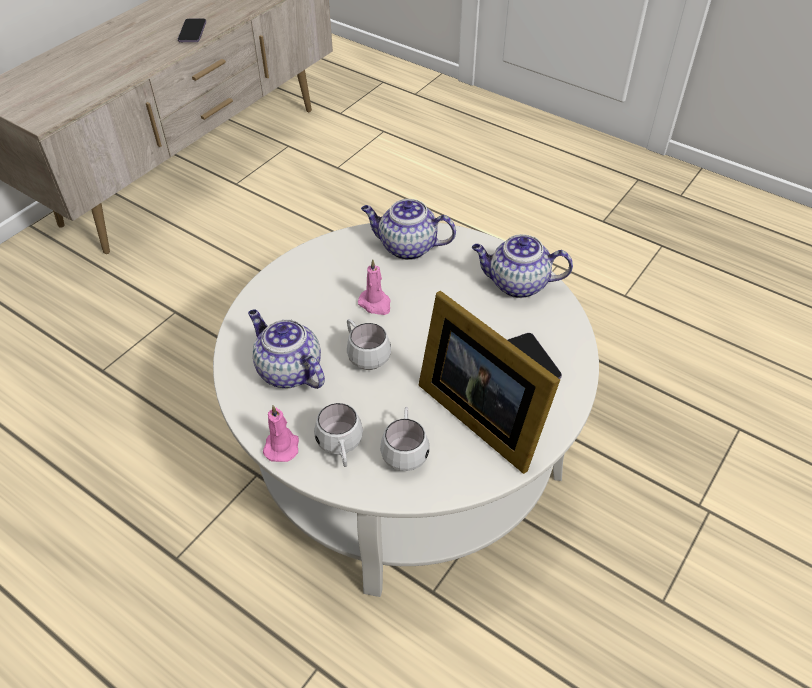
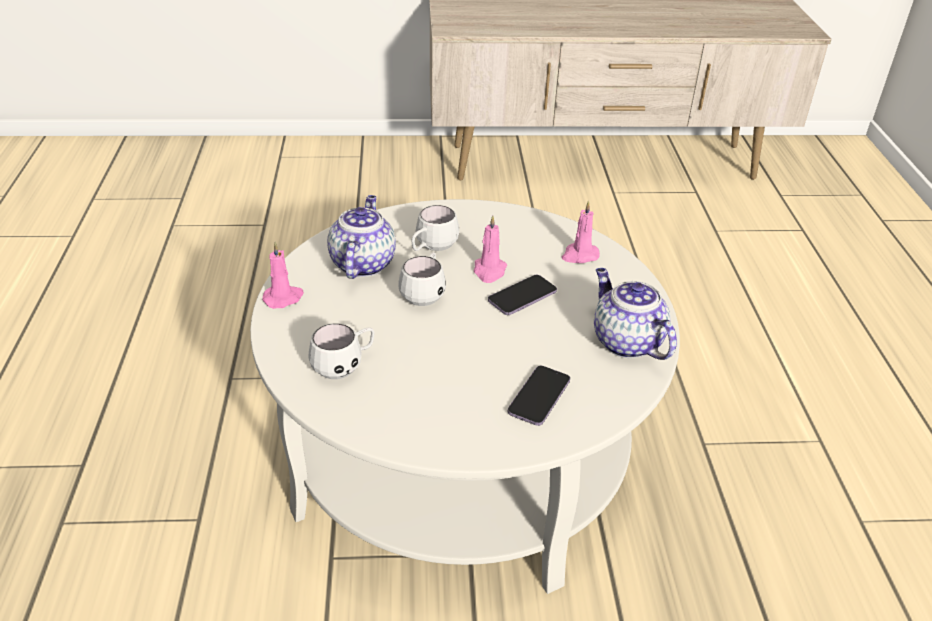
camera: 50 degrees right, 10 degrees down
phone [178,19,206,43] -> phone moved to [488,275,557,315]
white mug [314,403,363,467] -> white mug moved to [411,205,459,251]
teapot [361,199,456,260] -> pink candle [562,201,600,263]
picture frame [419,291,560,474] -> none

